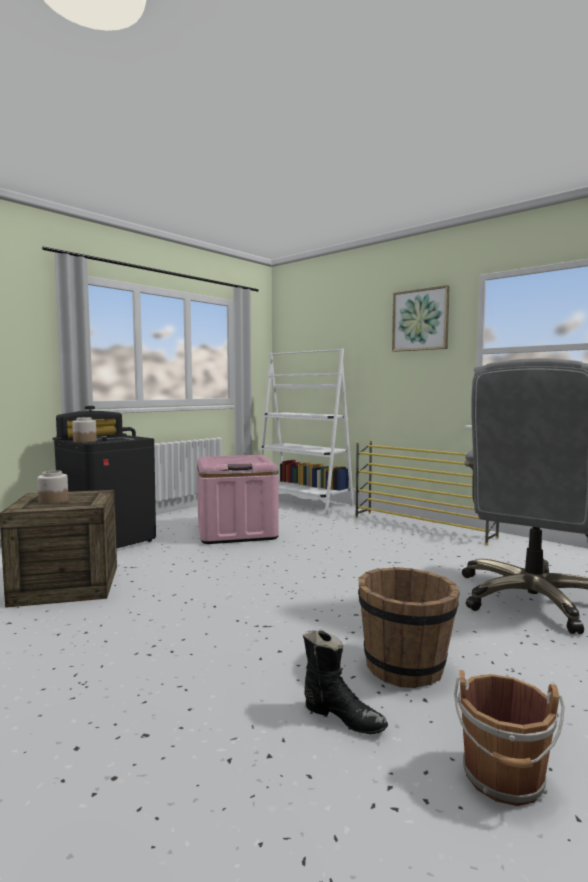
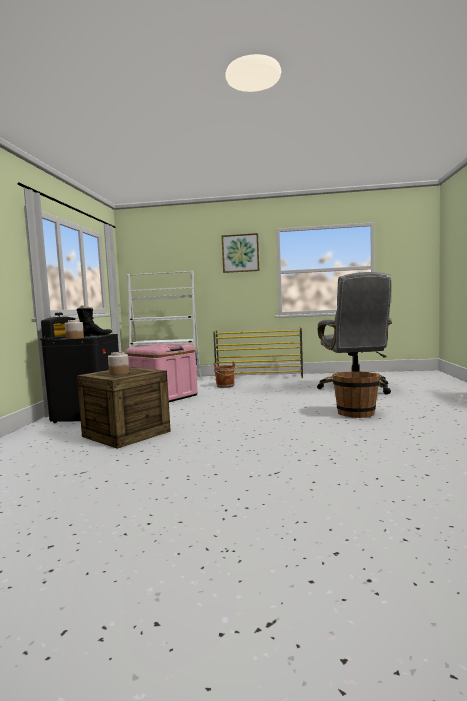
camera: 35 degrees left, 0 degrees up
black boot [303,630,388,734] -> black boot moved to [76,305,112,336]
brown bucket [454,670,565,806] -> brown bucket moved to [214,361,237,388]

